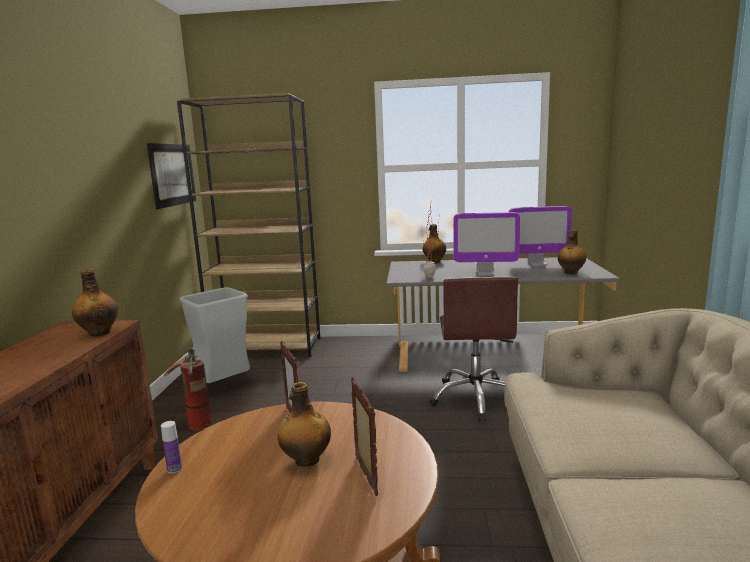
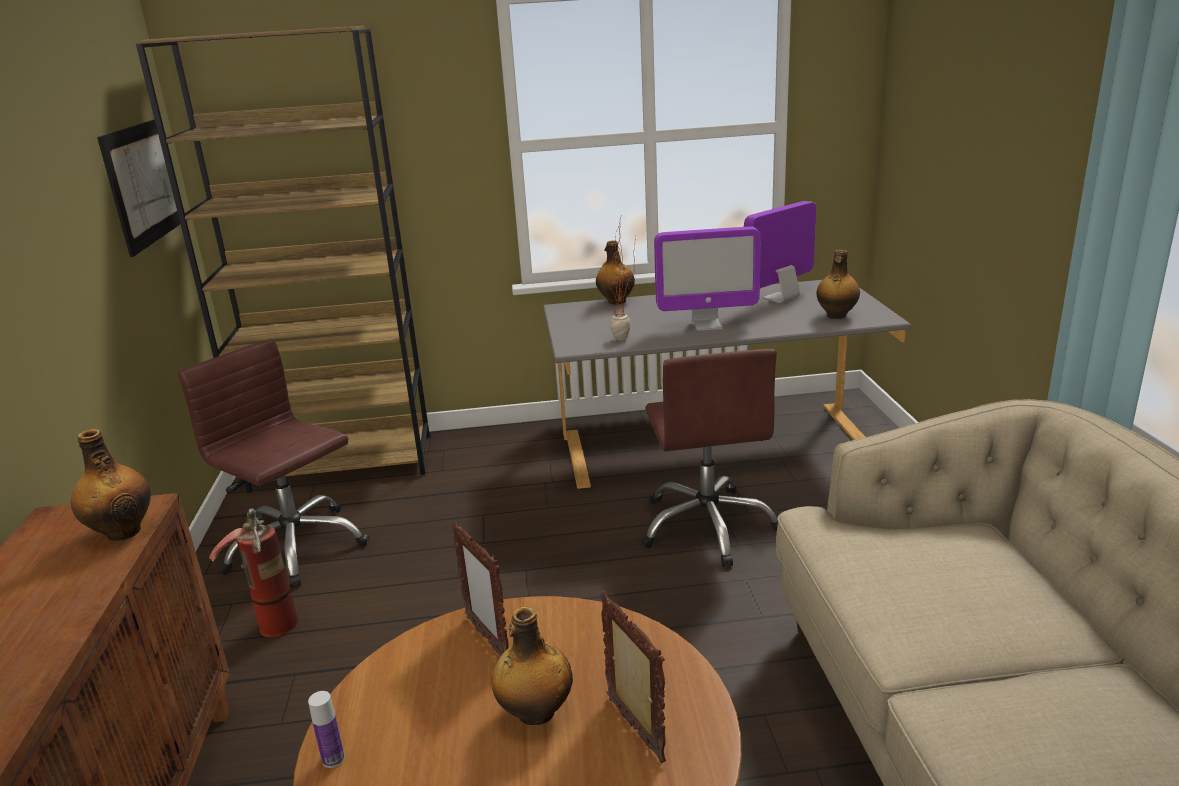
camera: 10 degrees left, 10 degrees up
grey trash can [180,287,250,383] -> brown office chair [178,339,369,587]
monitor [509,206,572,266] -> monitor turned 150 degrees clockwise [744,201,816,303]

